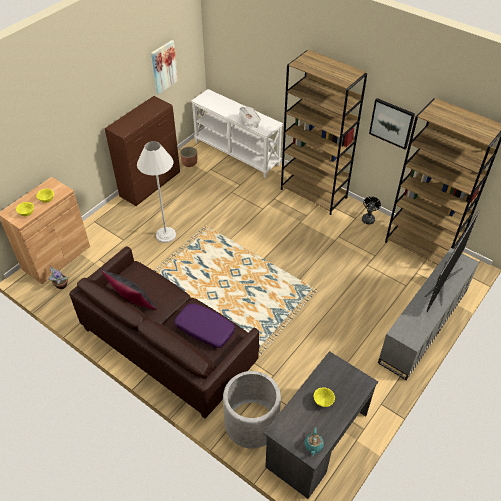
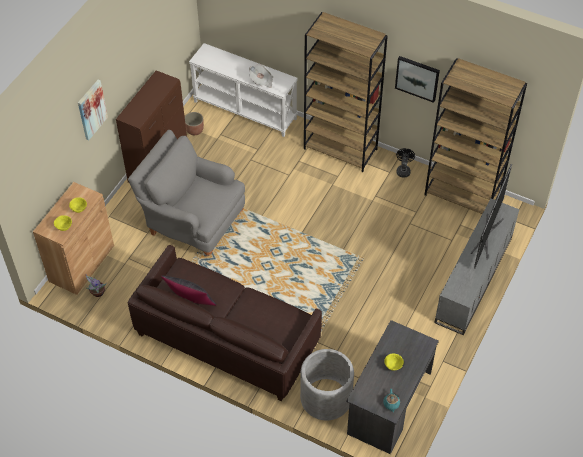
camera: 10 degrees left, 5 degrees up
white floor lamp [137,141,176,243] -> grey armchair [128,130,245,257]
picture [151,40,178,94] -> picture moved to [78,80,108,140]
purple pillow [174,303,235,348] -> none

